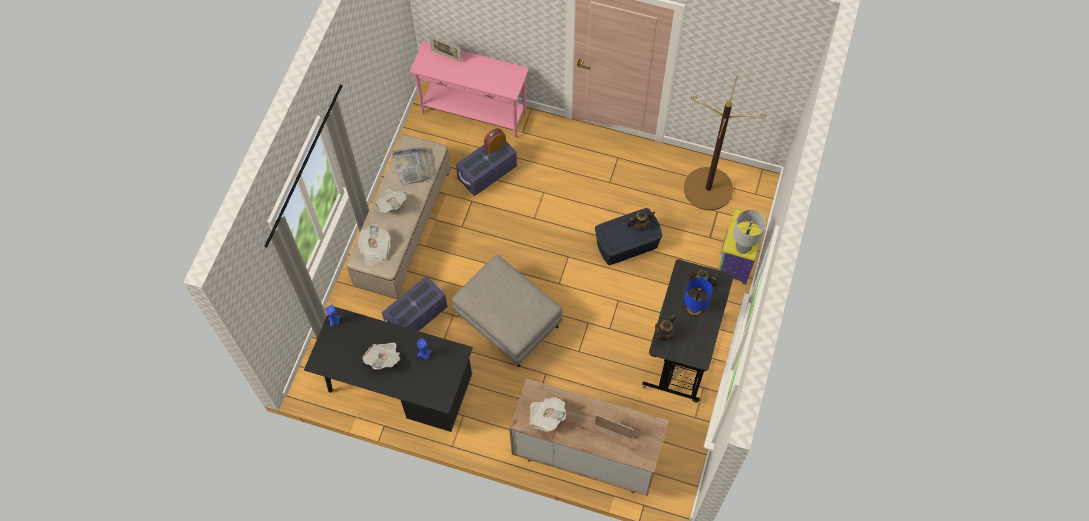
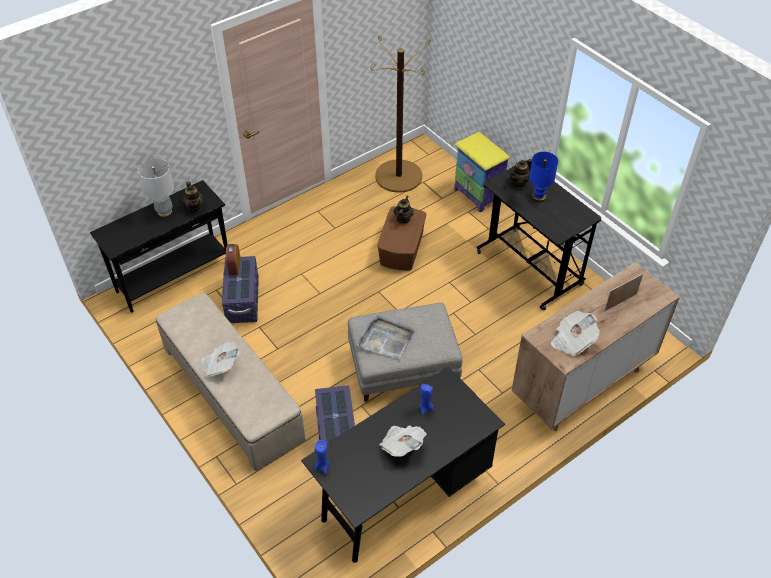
camera: 55 degrees left, 15 degrees down
newspaper [357,224,391,266] -> none
grey tray [392,147,433,185] -> grey tray moved to [357,315,415,359]
pink console table [409,40,529,138] -> black console table [90,180,228,313]
picture frame [430,36,462,63] -> none
blue storage box [595,208,662,265] -> brown storage box [377,206,426,271]
teapot [655,314,676,342] -> teapot moved to [182,181,204,212]
grey table lamp [733,210,766,254] -> grey table lamp moved to [138,158,174,217]

